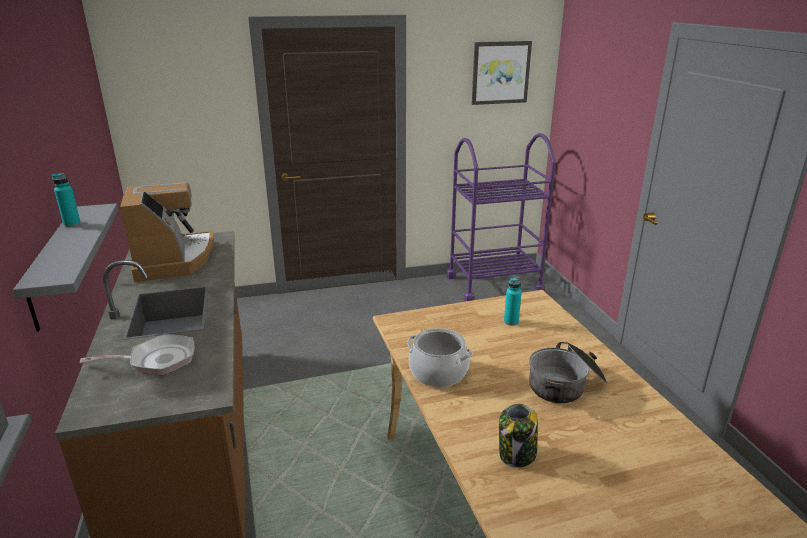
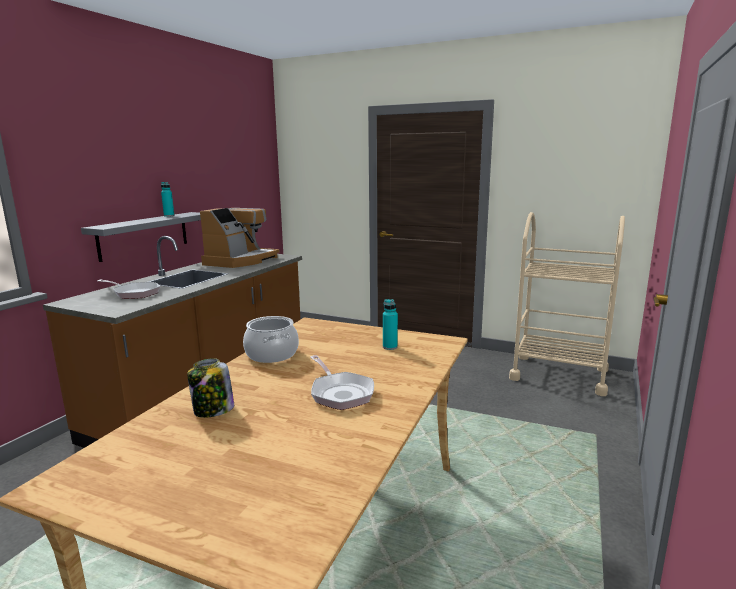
camera: 40 degrees right, 10 degrees down
purple cart [447,133,556,302] -> beige cart [509,212,625,396]
picture [472,41,532,105] -> none
cooking pot [529,342,607,403] -> frying pan [310,355,374,410]

